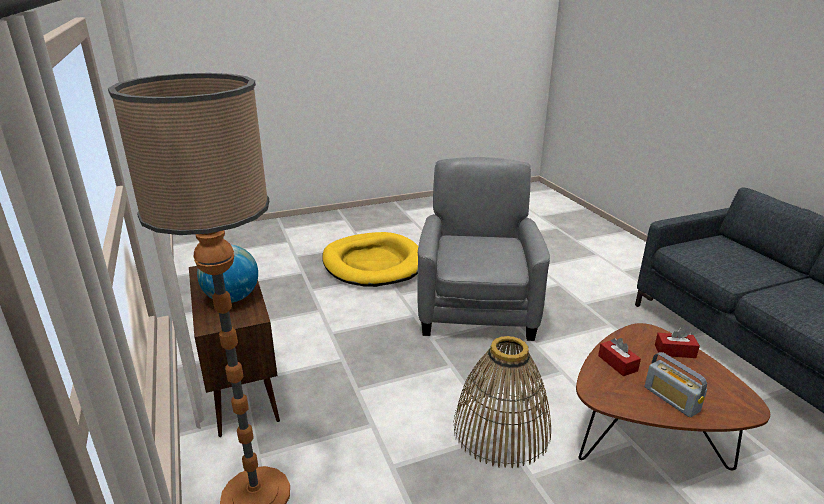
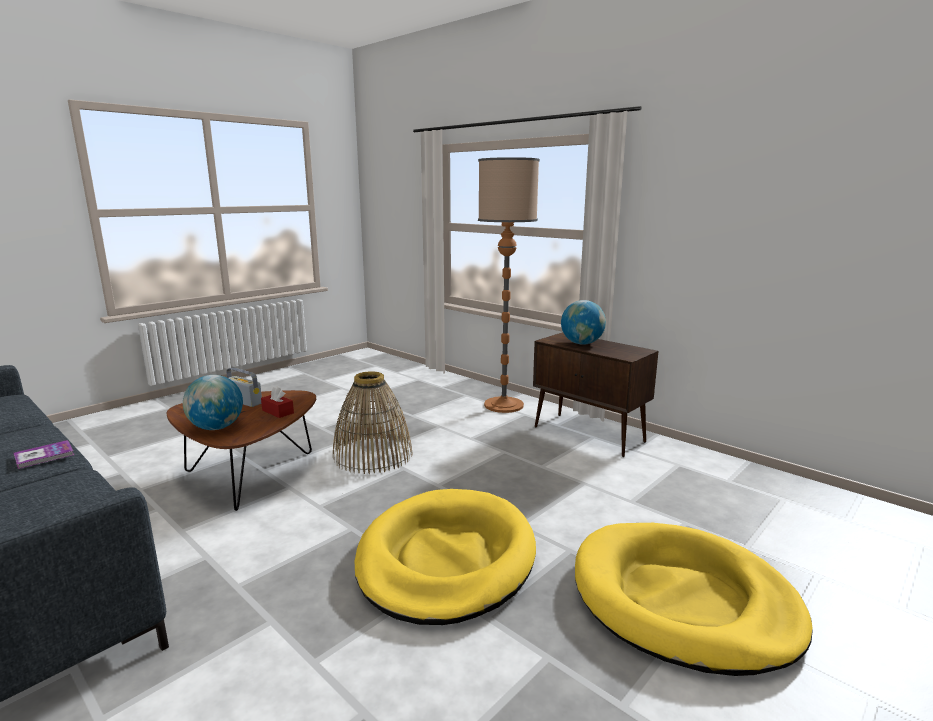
camera: 155 degrees right, 10 degrees down
grey armchair [417,157,550,341] -> yellow dog bed [355,489,536,625]
red tissue box [655,327,700,358] -> globe [183,375,243,430]
none -> book [14,440,74,469]

